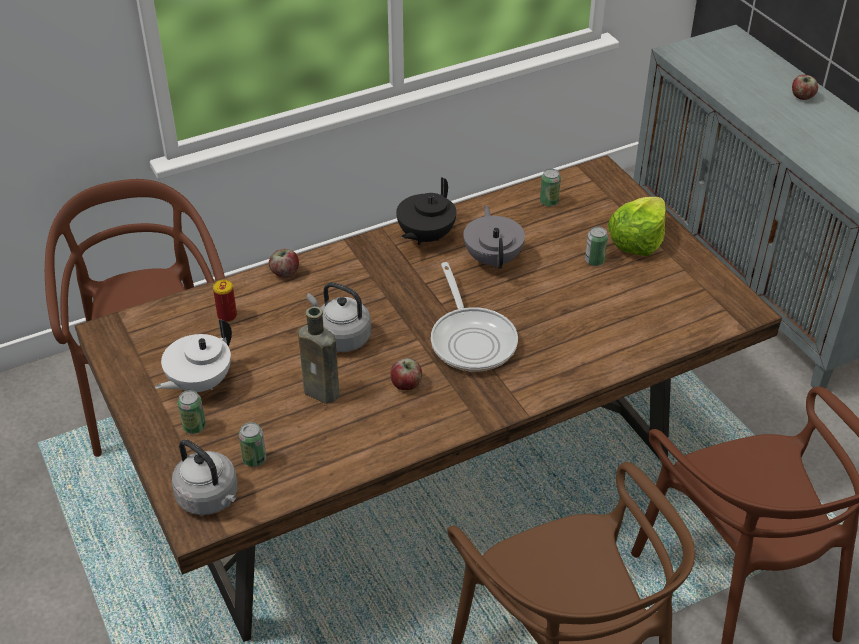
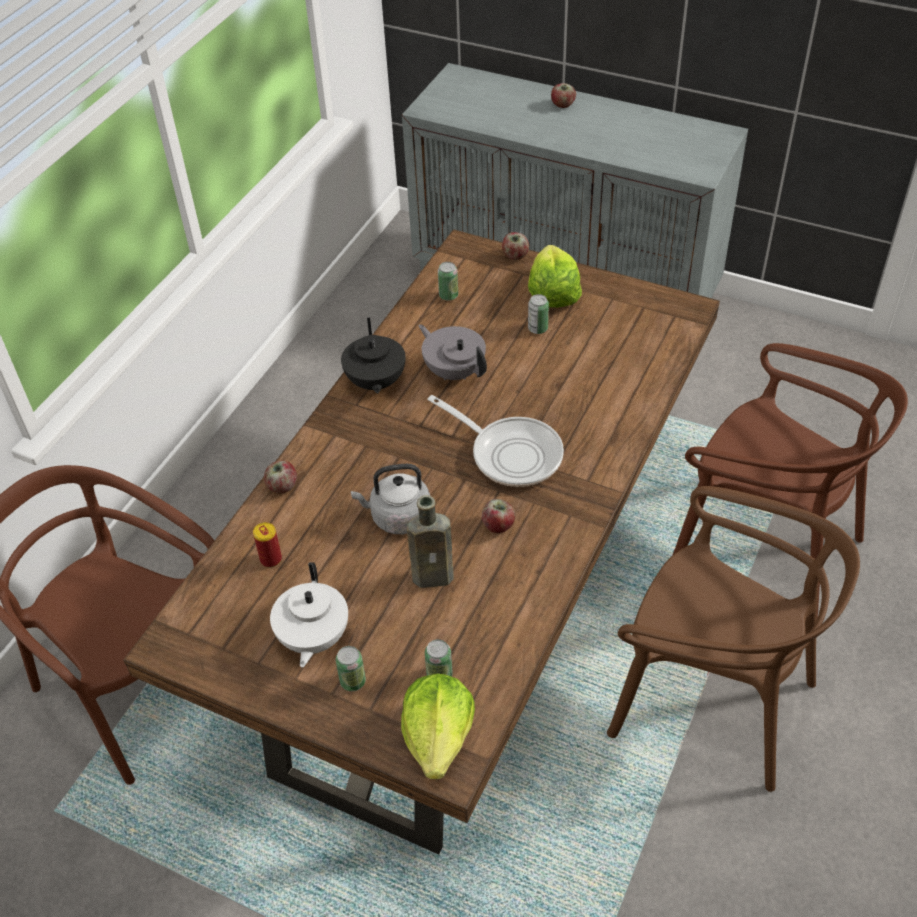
camera: 35 degrees left, 5 degrees up
grey kettle [172,439,238,515] -> lettuce [401,673,475,779]
none -> apple [502,232,529,260]

